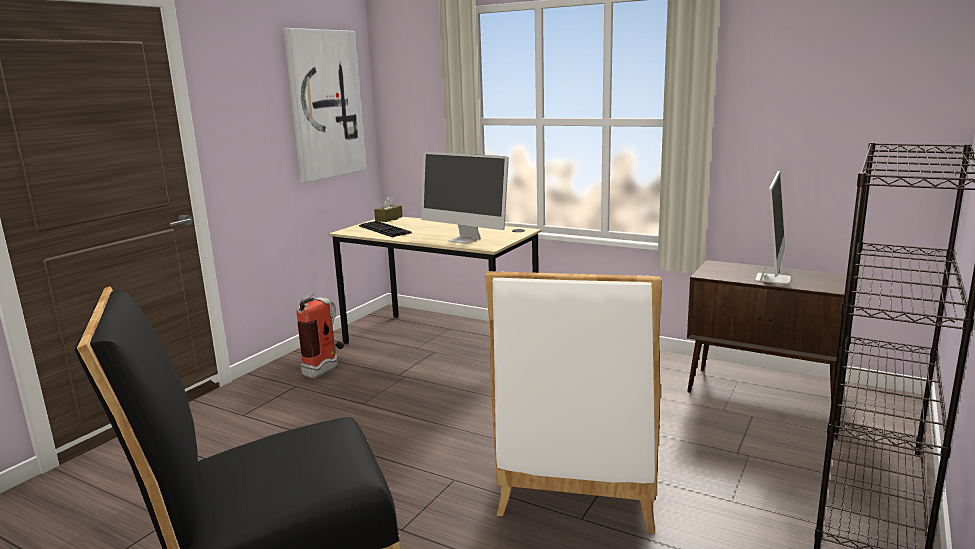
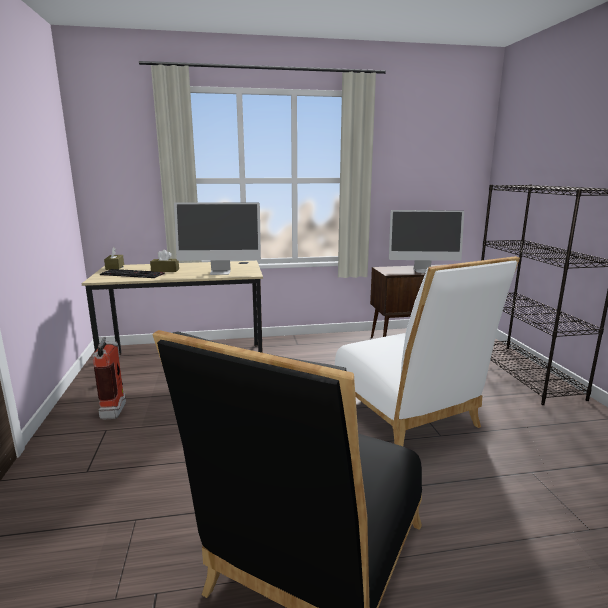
camera: 40 degrees left, 0 degrees up
picture [283,28,366,183] -> none
monitor [755,171,791,284] -> monitor turned 105 degrees clockwise [389,210,464,273]
none -> brown tissue box [150,250,179,272]

